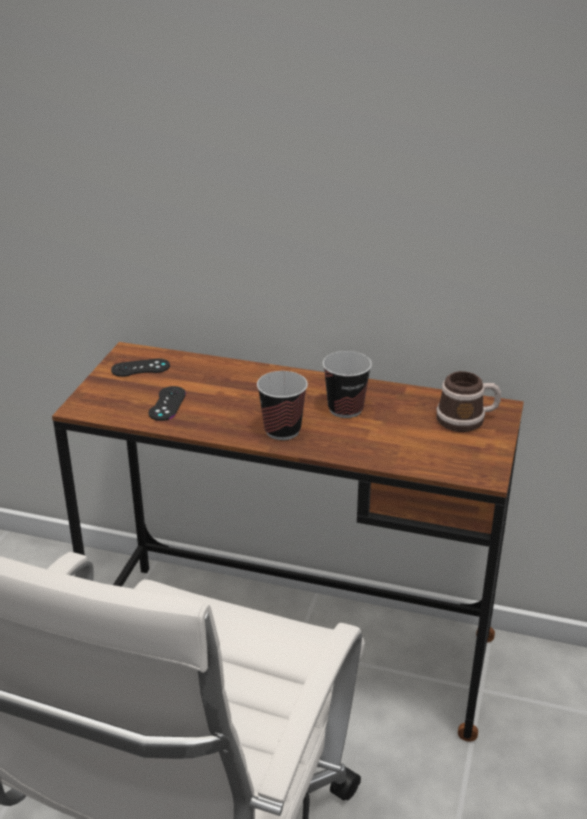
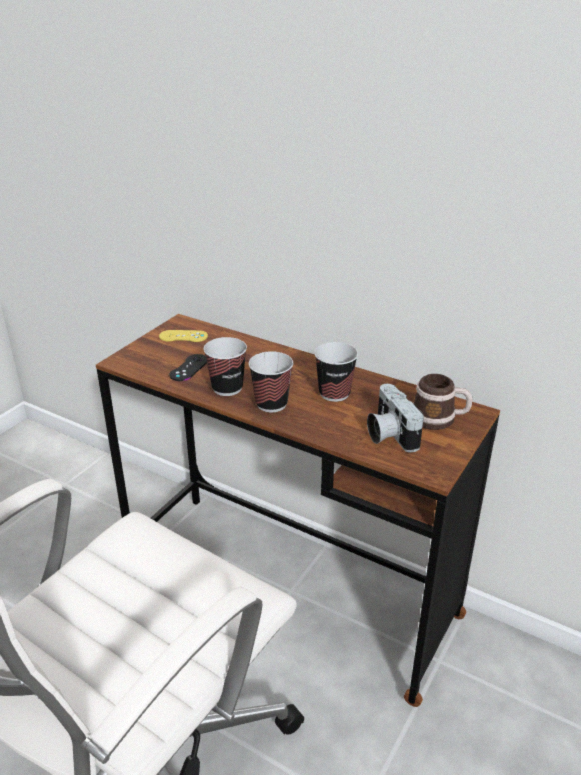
camera: 15 degrees right, 0 degrees up
black game controller [111,358,170,377] -> yellow game controller [159,330,208,342]
none -> cup [203,337,247,396]
none -> camera [367,384,424,452]

